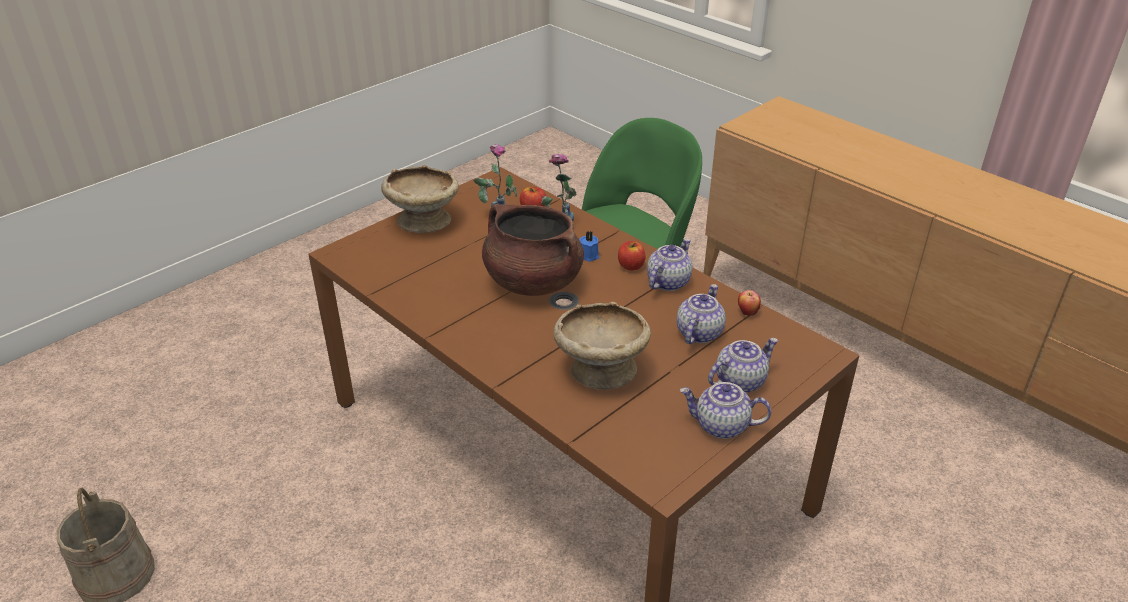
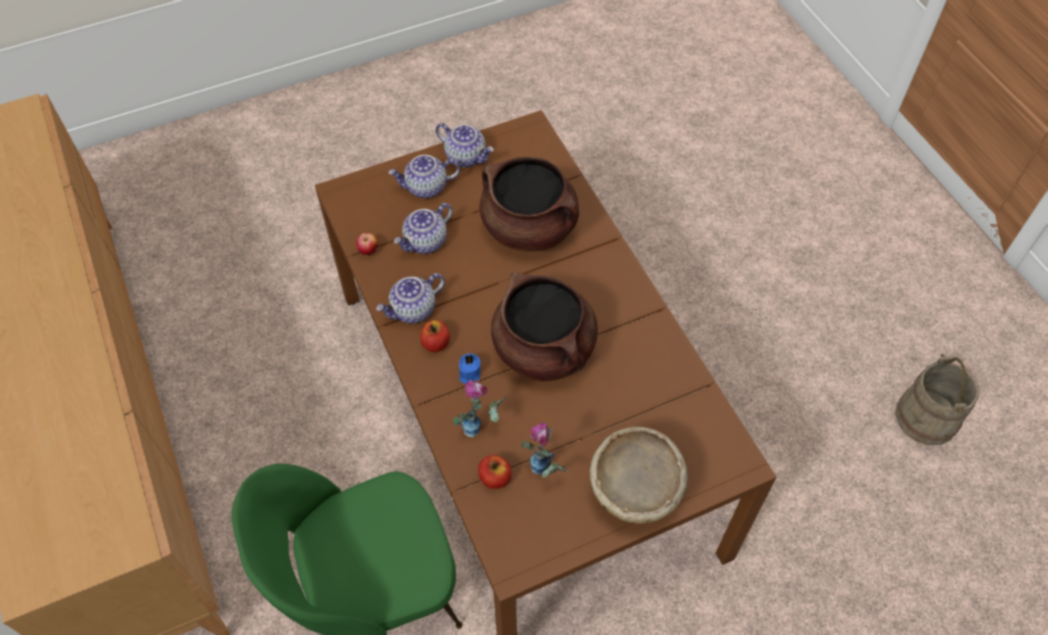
camera: 160 degrees left, 20 degrees up
beige bowl [553,302,651,390] -> brown cooking pot [479,157,579,252]

